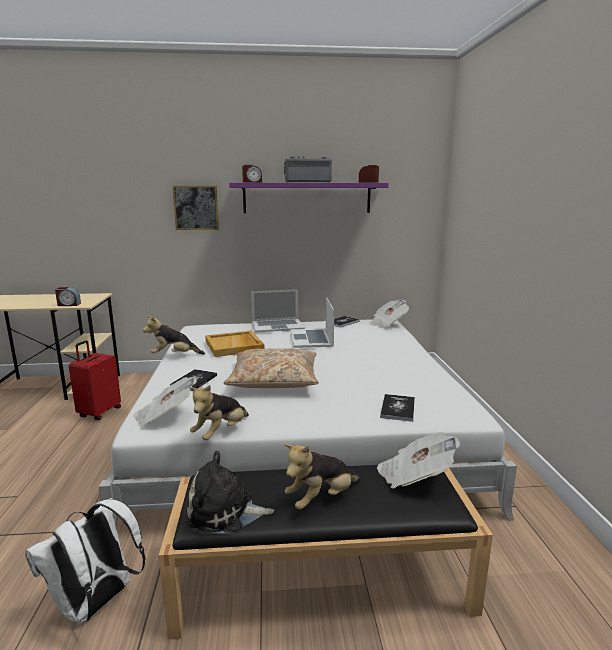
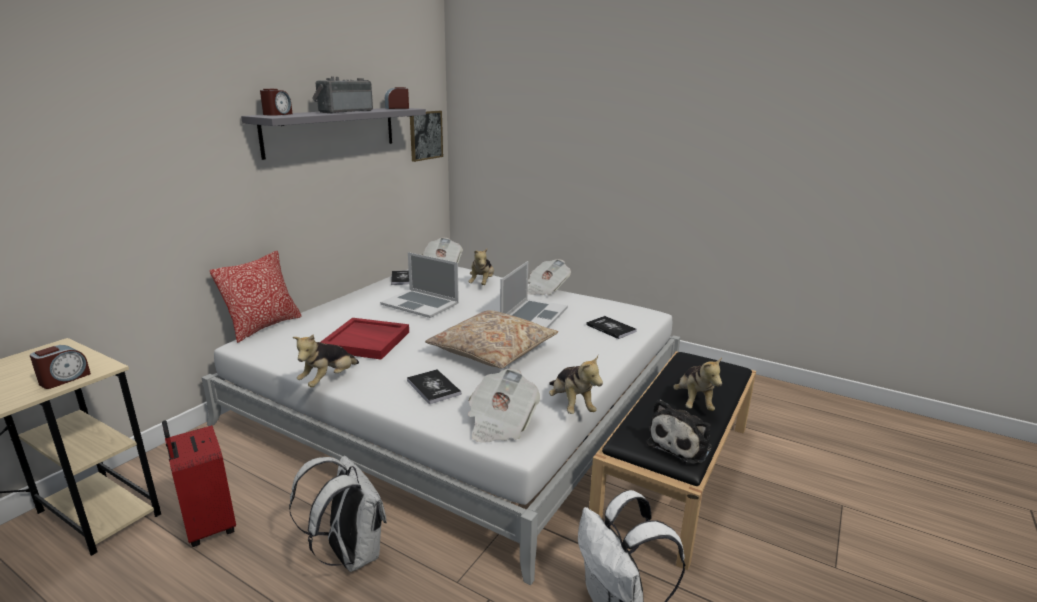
camera: 55 degrees left, 5 degrees up
picture [173,186,219,230] -> picture moved to [410,111,443,162]
beige tray [205,331,264,357] -> red tray [321,318,409,360]
purple shelf [229,183,389,213] -> grey shelf [241,108,426,160]
laptop [251,289,305,332] -> laptop moved to [500,261,568,328]
newspaper [377,432,460,489] -> newspaper moved to [528,259,571,295]
none -> pillow [210,251,302,343]
none -> white backpack [289,456,387,572]
none -> plush toy [468,248,494,285]

